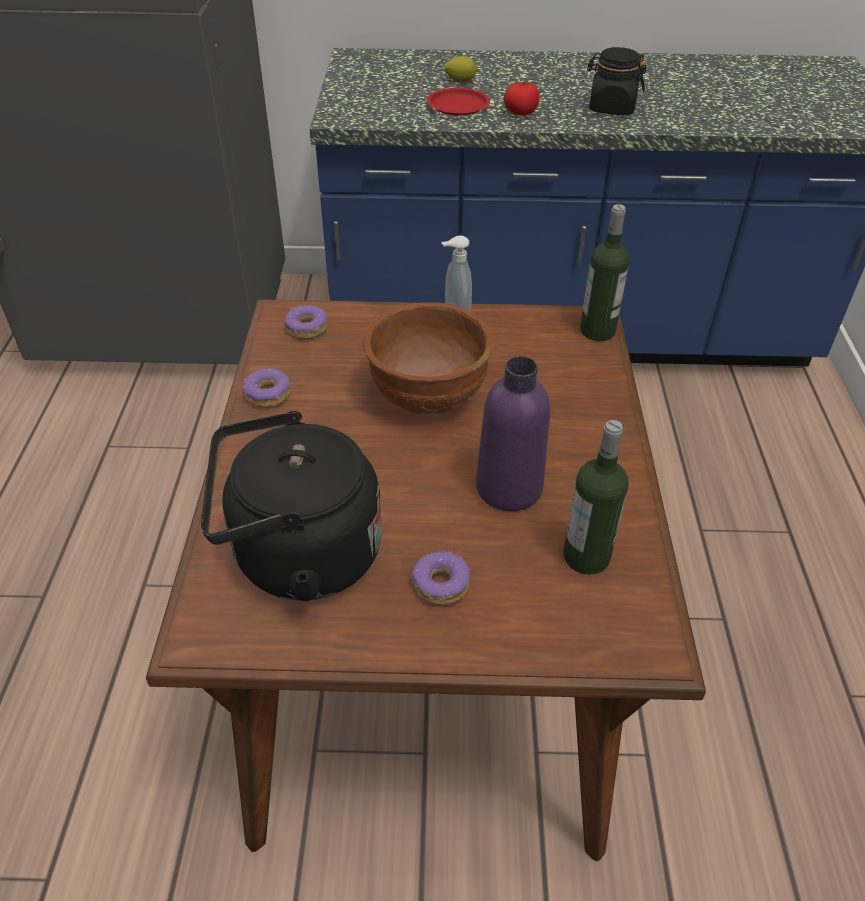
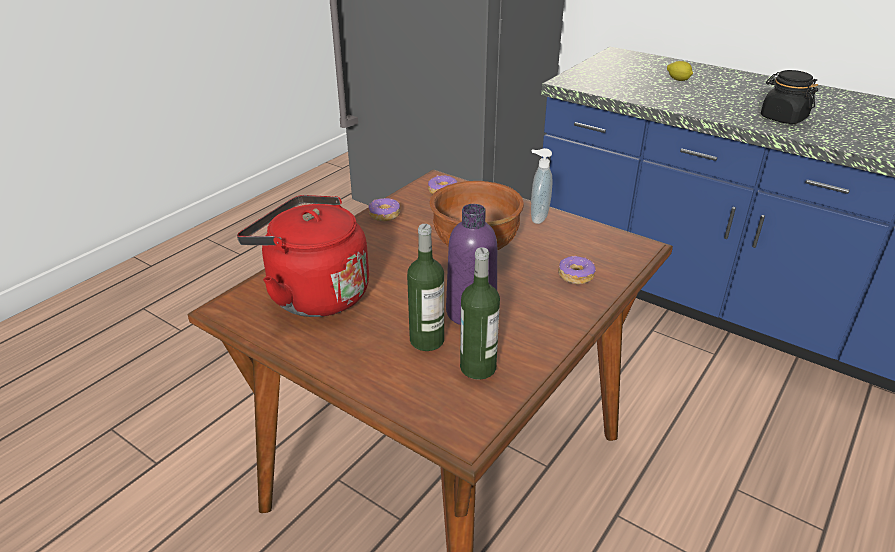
camera: 35 degrees right, 10 degrees down
black kettle [201,411,382,601] -> red kettle [237,195,369,317]
donut [411,551,471,605] -> donut moved to [558,256,596,284]
red plate [427,88,490,116] -> none
tomato [504,81,540,116] -> none
bottle [580,204,630,341] -> bottle moved to [407,224,444,351]

